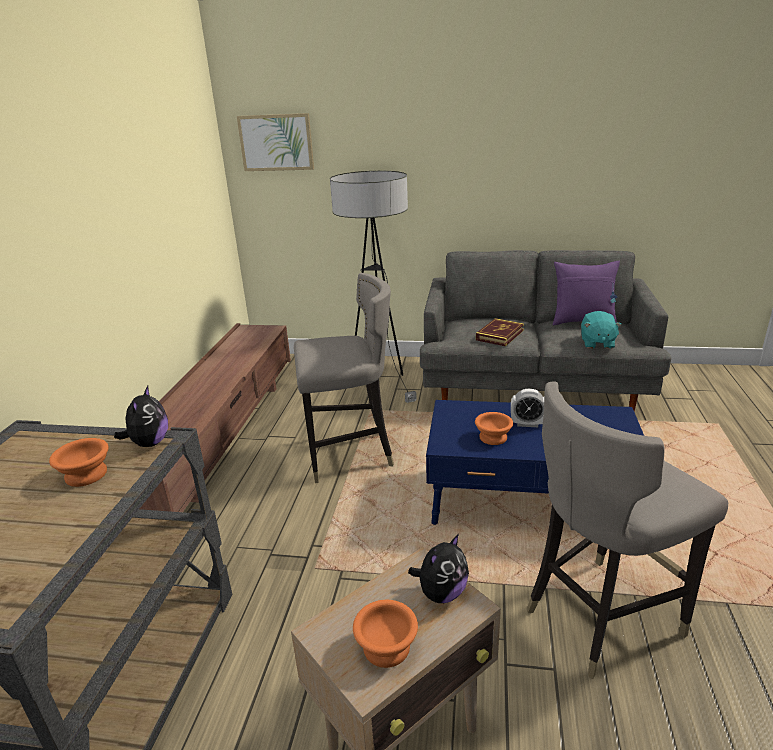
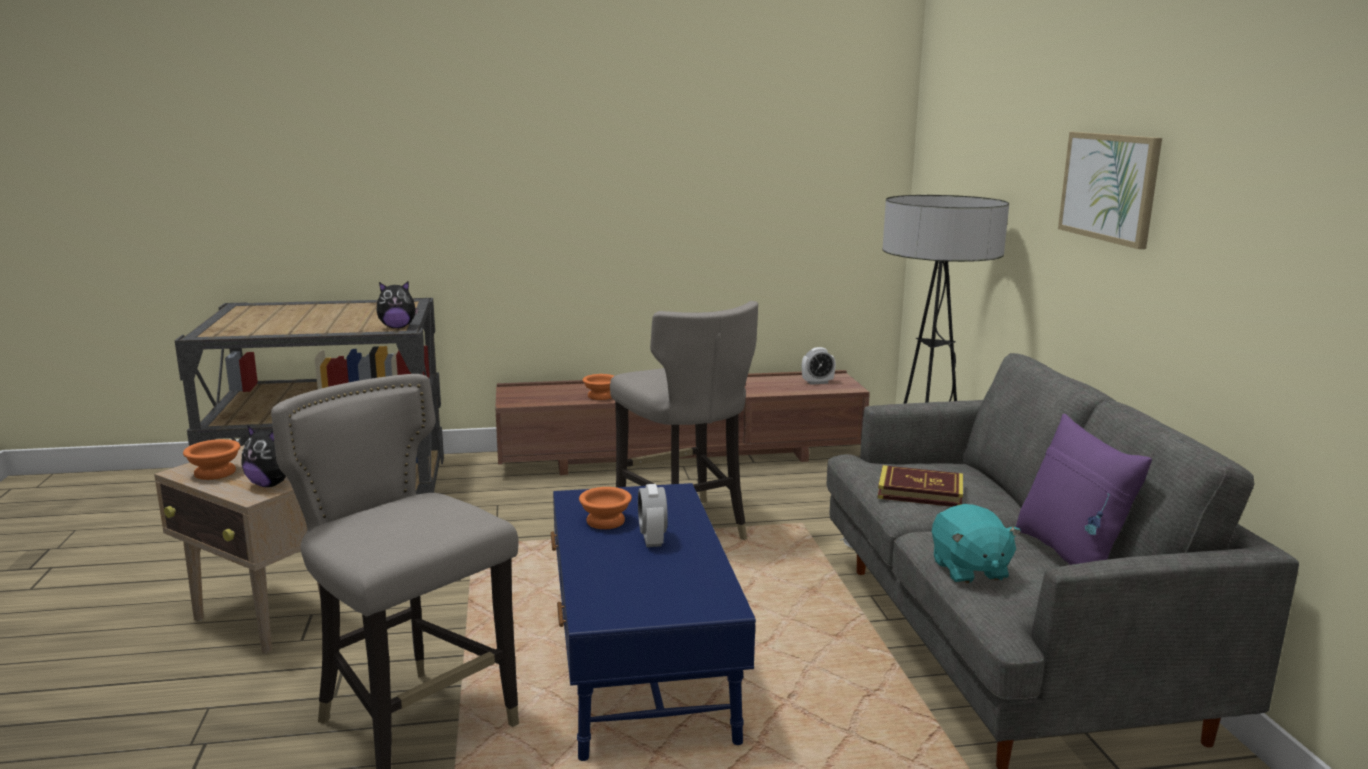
camera: 70 degrees right, 10 degrees down
orange bowl [49,438,109,487] -> orange bowl moved to [583,374,614,400]
picture [237,113,314,171] -> picture moved to [1058,132,1162,249]
turquoise plush toy [581,311,622,349] -> turquoise plush toy turned 90 degrees counterclockwise [932,504,1021,584]
none -> alarm clock [802,347,836,385]

